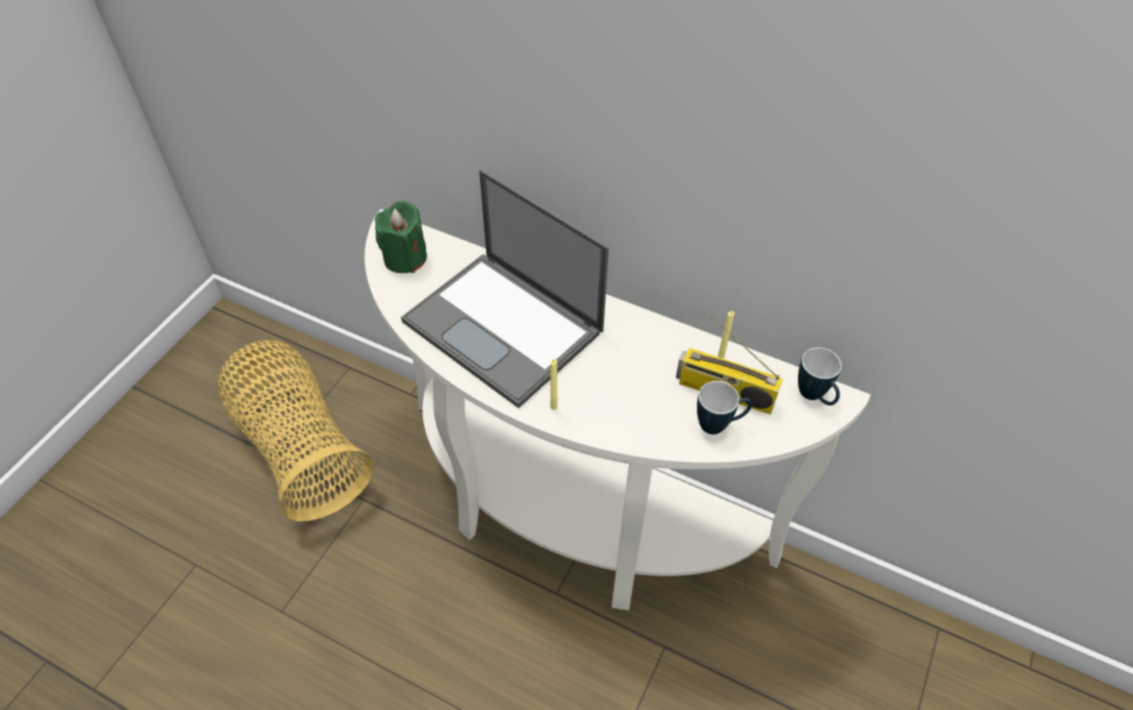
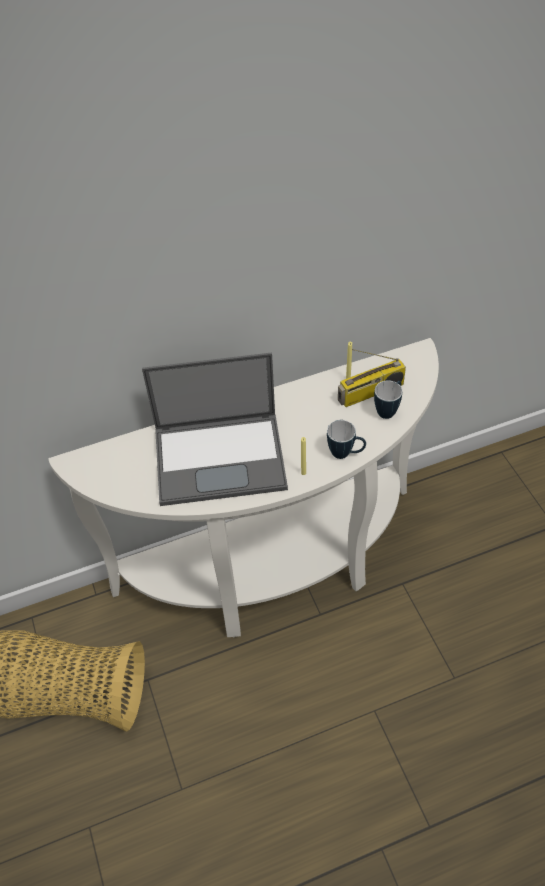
camera: 45 degrees left, 0 degrees up
green candle [375,201,427,273] -> none
mug [798,347,842,405] -> mug moved to [327,420,366,459]

